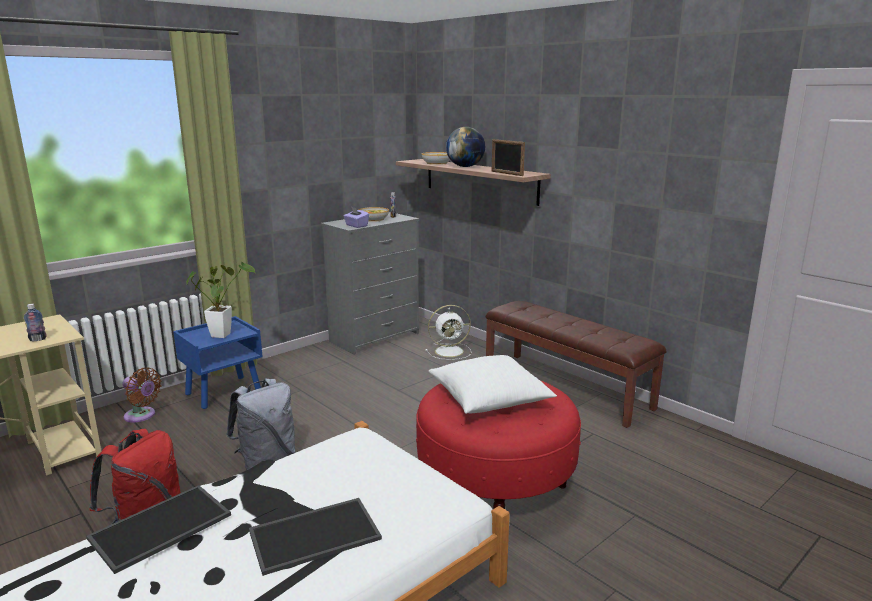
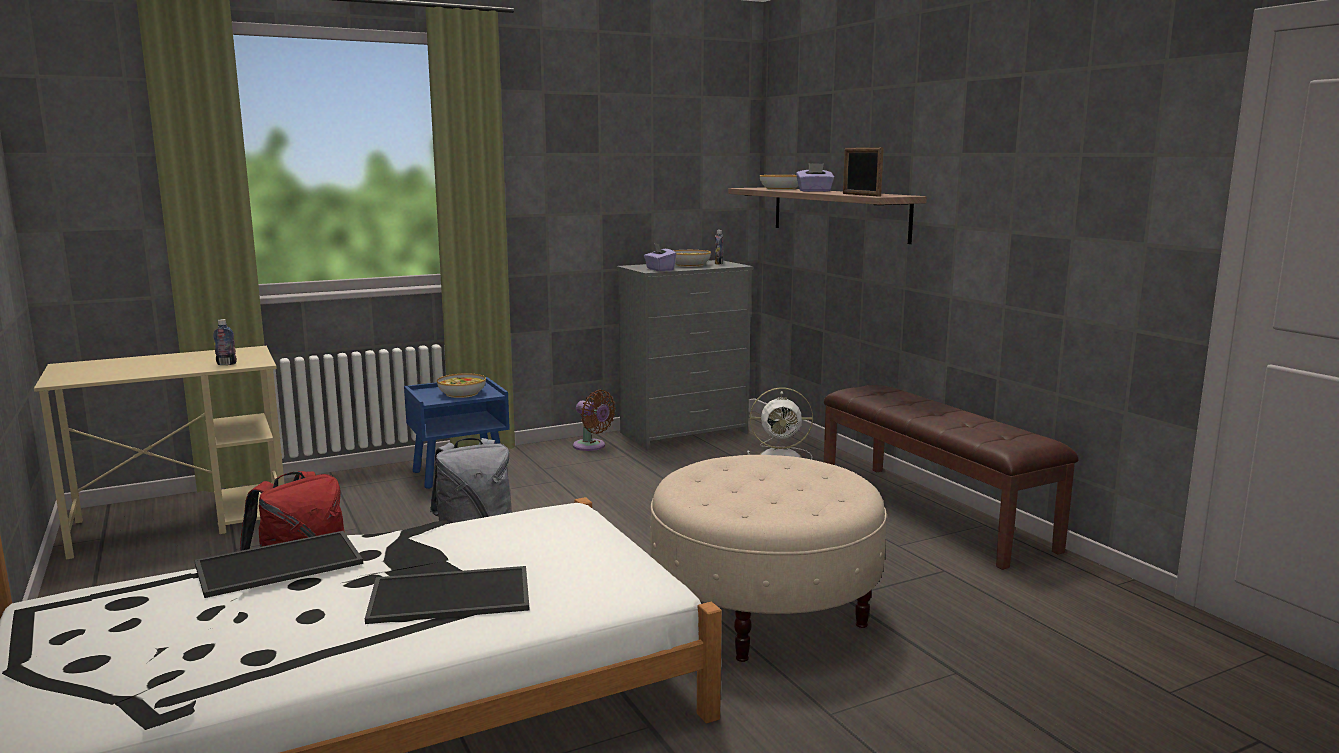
camera: 15 degrees right, 5 degrees down
brown fan [123,368,161,423] -> brown fan moved to [573,390,616,451]
potted plant [187,262,255,338] -> bowl [437,373,486,398]
red ottoman [416,380,581,509] -> beige ottoman [650,455,887,662]
white pillow [429,355,557,414] -> none
globe [446,127,485,167] -> purple tissue box [796,163,834,192]

